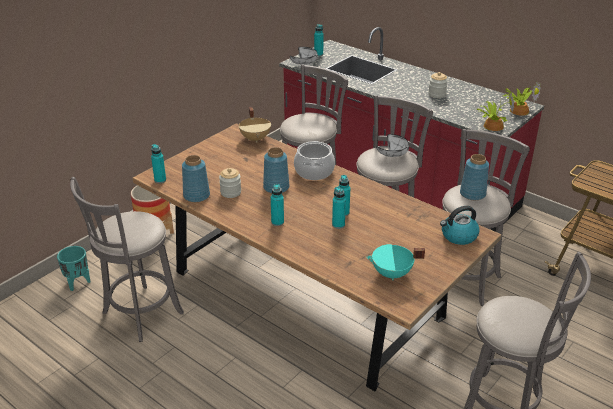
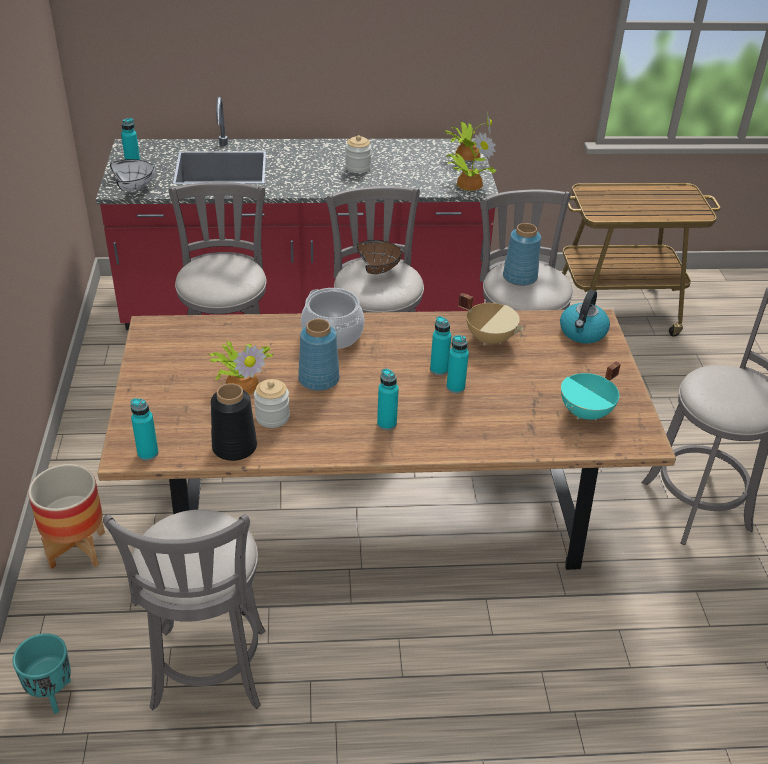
camera: 45 degrees left, 5 degrees up
blue vase [182,155,210,202] -> black vase [211,383,257,461]
beige cooking pot [239,107,271,143] -> beige cooking pot moved to [458,293,523,345]
white bowl [376,134,409,157] -> brown bowl [357,240,403,274]
none -> potted plant [208,341,273,395]

